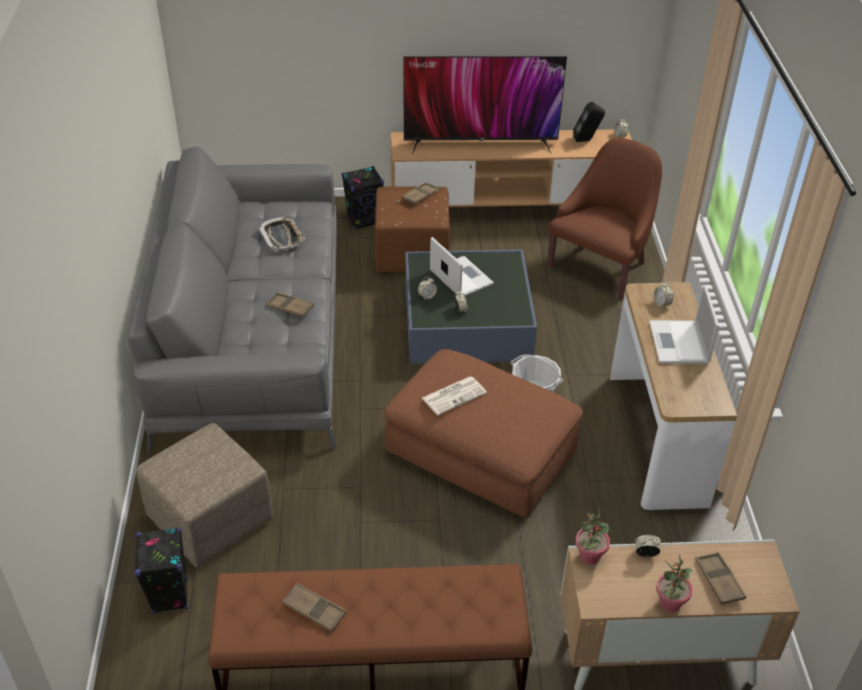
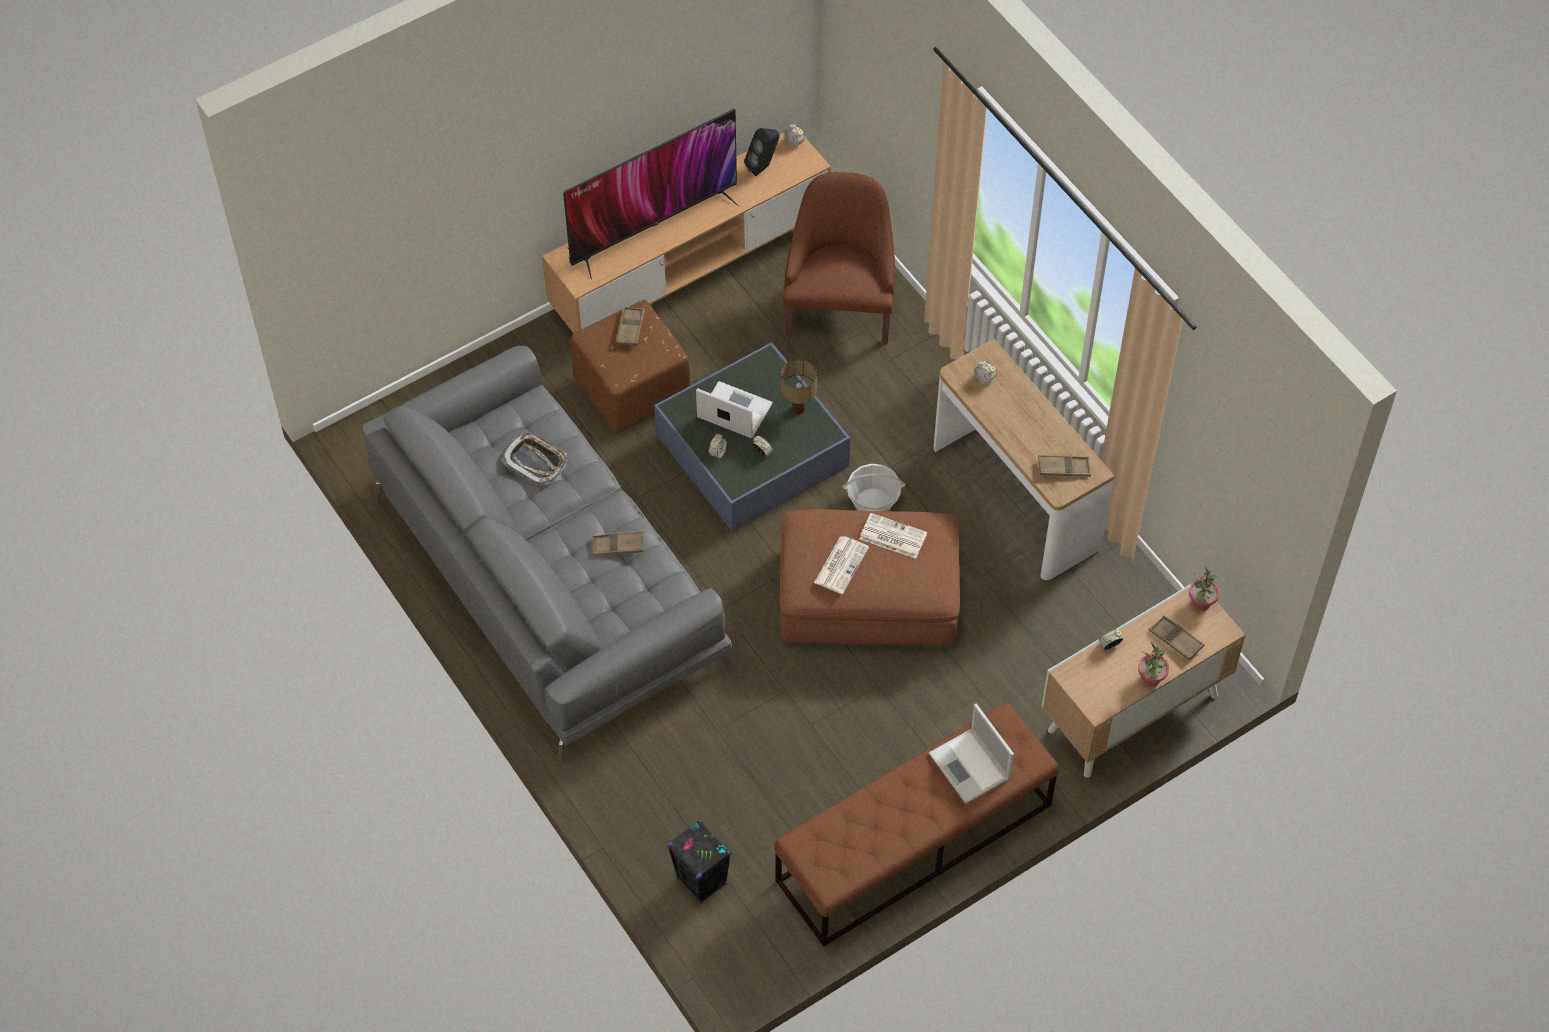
camera: 30 degrees left, 15 degrees up
beige ottoman [137,423,273,568] -> none
brown tray [282,583,346,632] -> brown tray moved to [1038,455,1091,477]
black speaker [342,166,384,230] -> none
potted plant [575,508,610,565] -> potted plant moved to [1189,566,1219,611]
laptop [649,285,719,364] -> laptop moved to [929,704,1014,804]
none -> table lamp [781,359,817,415]
none -> newspaper [859,513,927,559]

